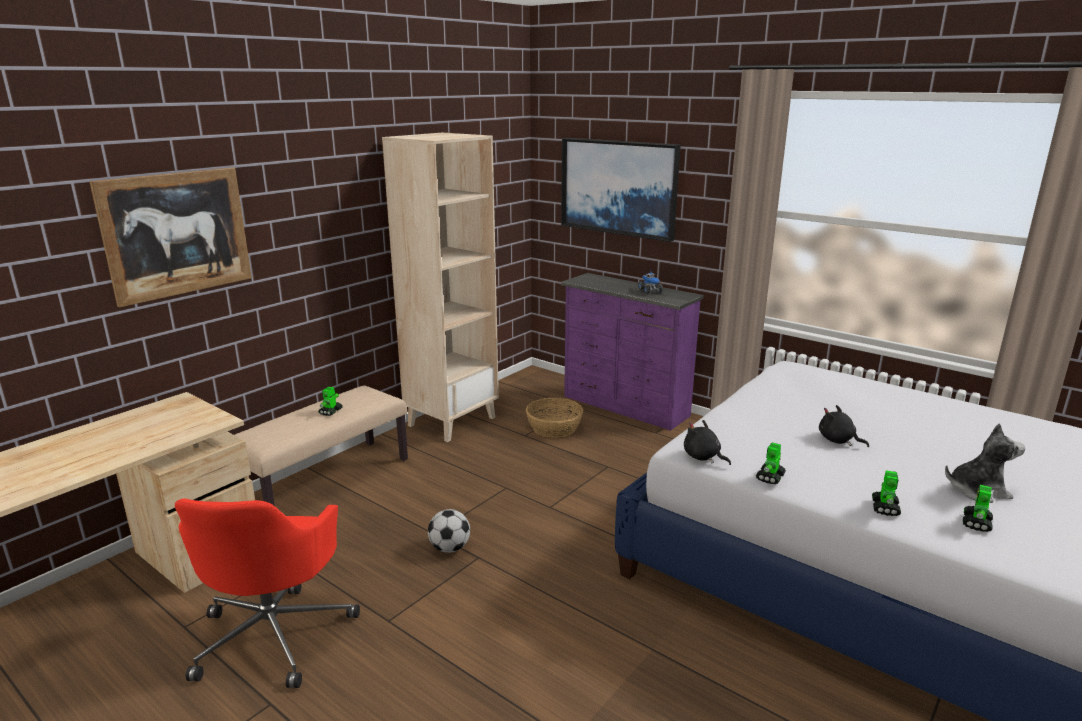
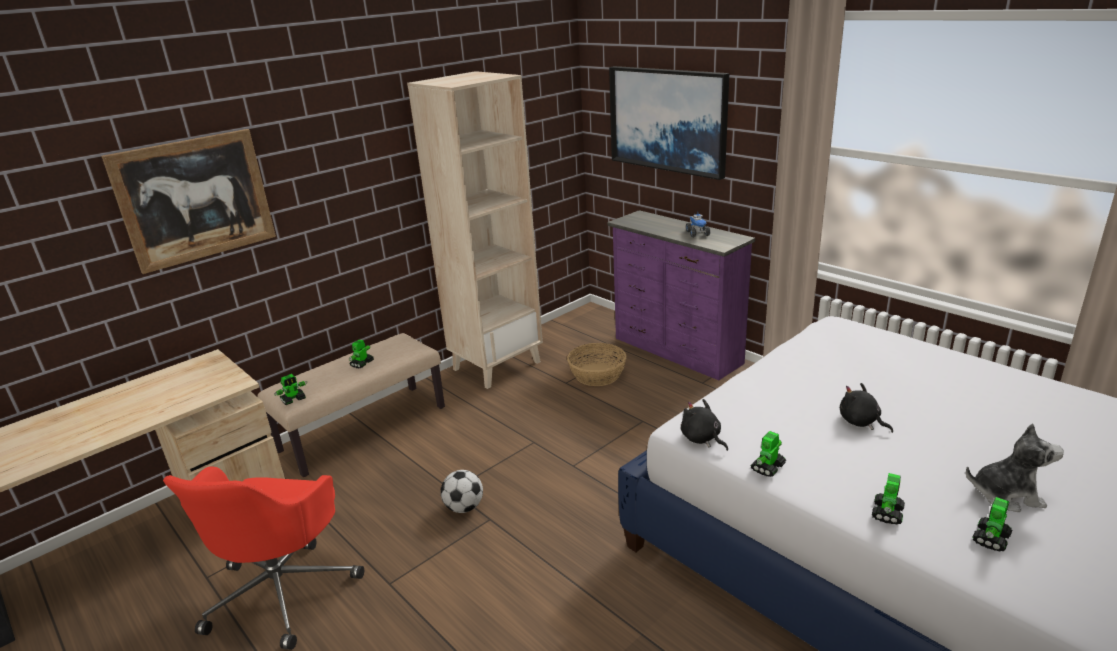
camera: 10 degrees right, 5 degrees up
none -> toy robot [274,374,307,405]

